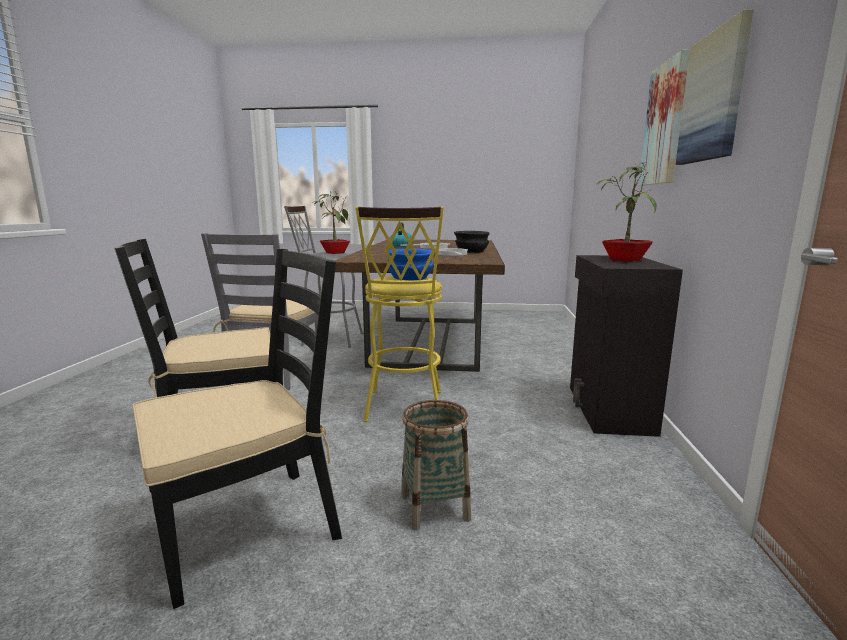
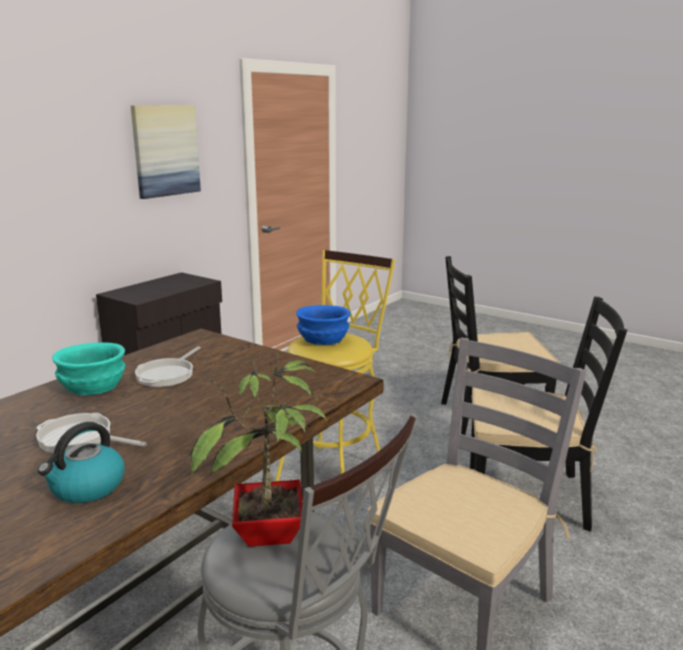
camera: 150 degrees left, 5 degrees up
basket [401,400,471,530] -> none
black bowl [454,231,490,253] -> turquoise bowl [52,343,126,395]
potted plant [595,162,656,262] -> none
picture [639,49,690,186] -> none

